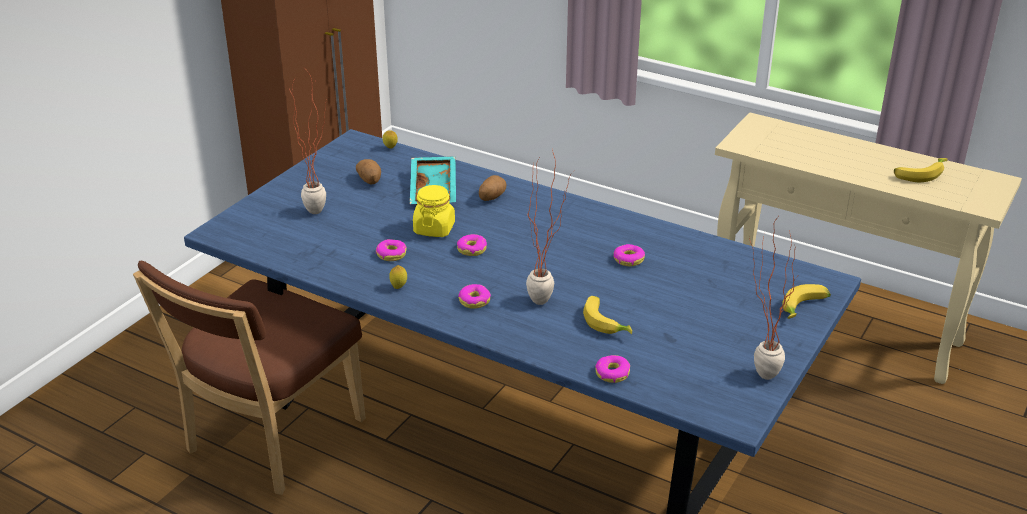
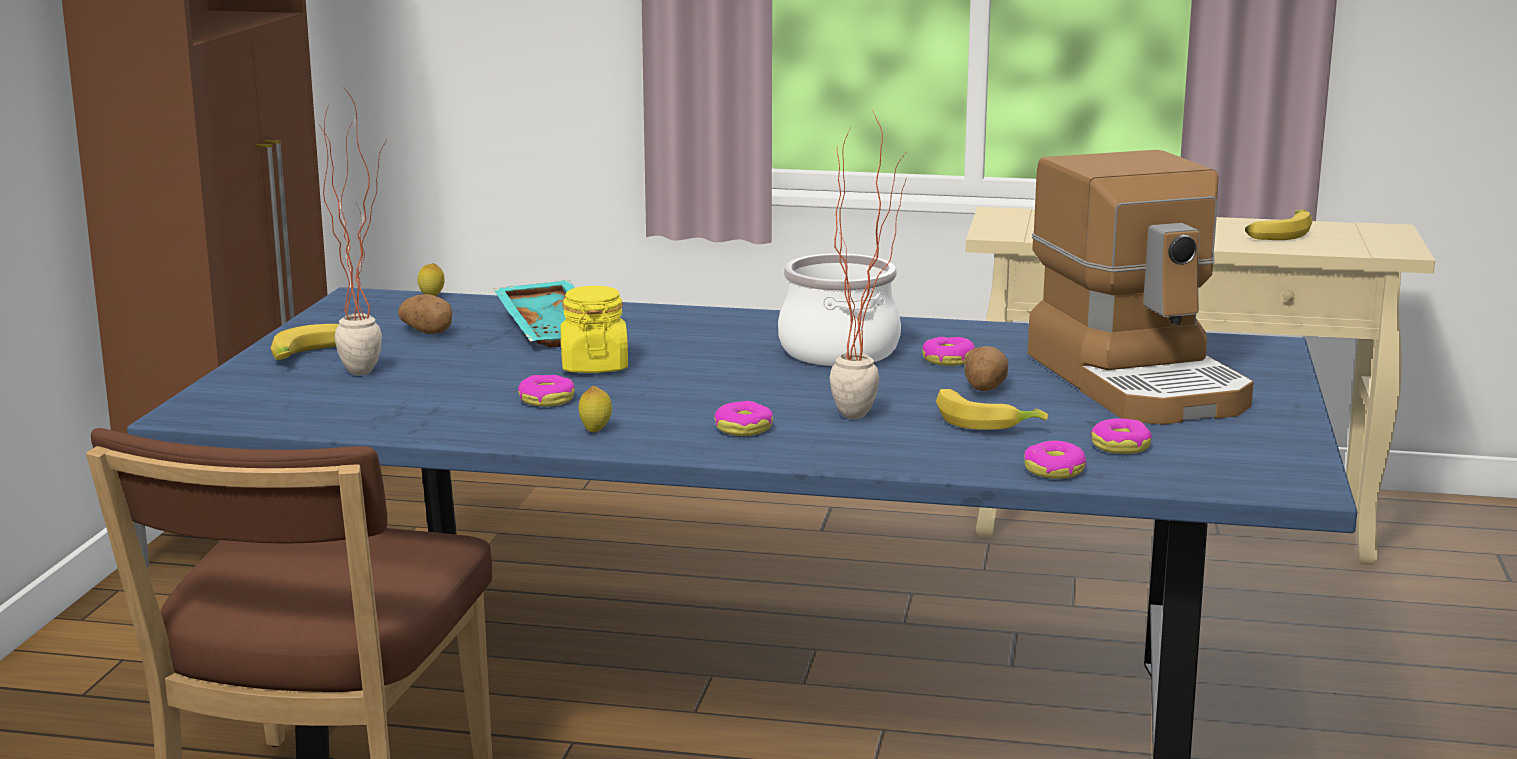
camera: 20 degrees left, 15 degrees down
donut [457,234,487,256] -> donut moved to [1090,418,1152,454]
potato [479,175,507,201] -> potato moved to [964,346,1009,391]
potted plant [749,217,796,380] -> none
banana [782,284,831,319] -> banana moved to [271,324,339,360]
none -> cooking pot [778,254,901,366]
none -> coffee machine [1028,150,1254,425]

